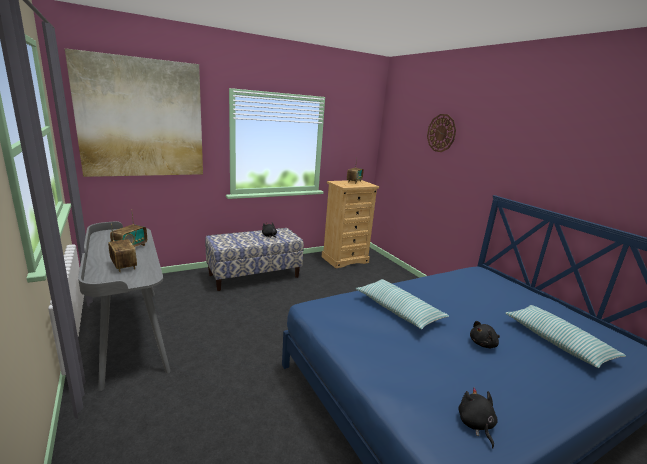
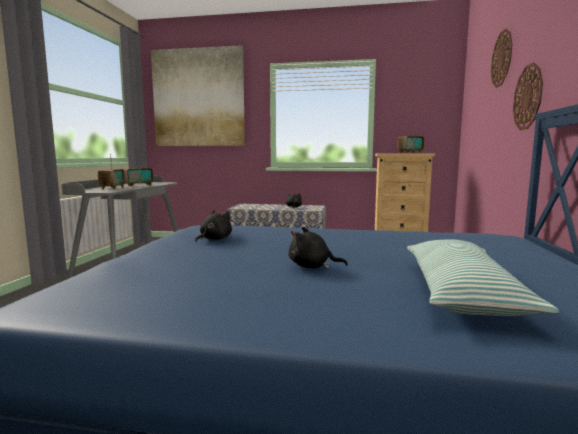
camera: 40 degrees right, 10 degrees down
pillow [356,279,449,329] -> none
black plush toy [459,387,498,448] -> black plush toy moved to [195,210,232,242]
none -> wall clock [513,62,543,130]

